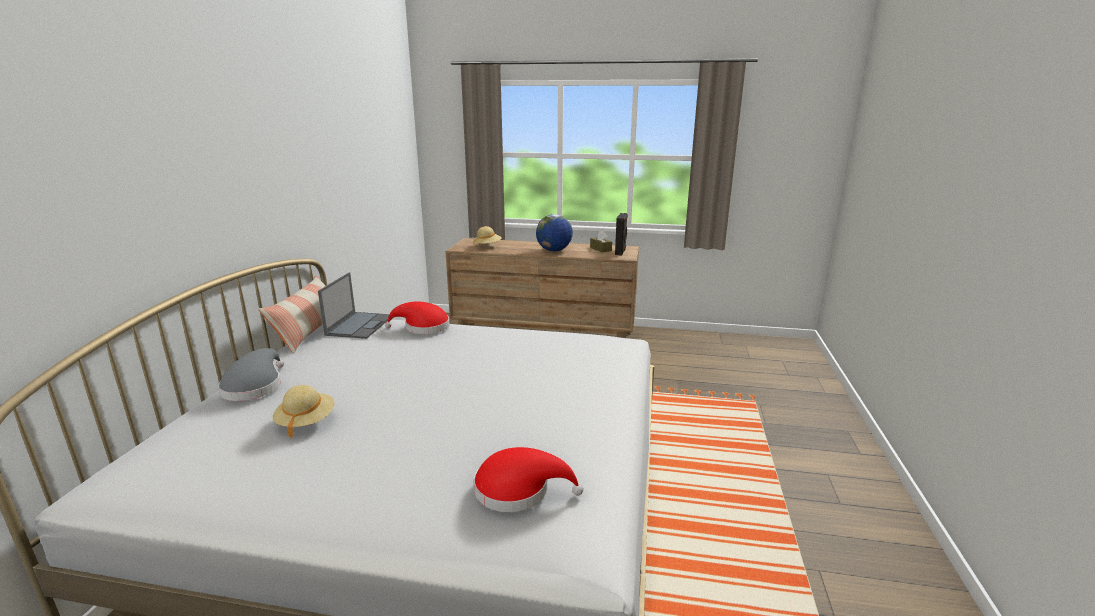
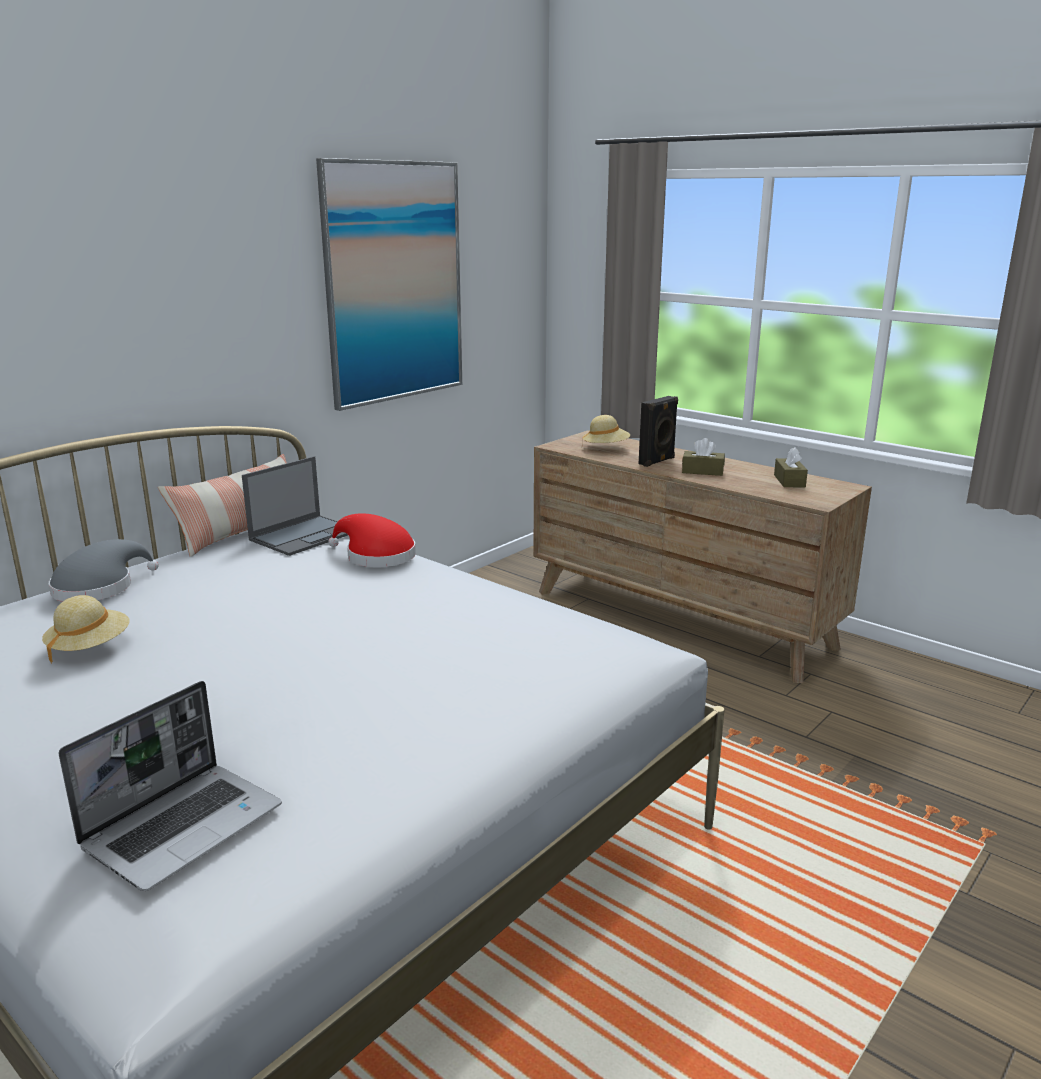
camera: 30 degrees right, 0 degrees up
red hat [474,447,583,512] -> laptop [59,681,282,891]
globe [536,214,573,251] -> brown tissue box [682,438,725,476]
black speaker [615,213,628,256] -> black speaker moved to [639,396,678,467]
none -> picture [316,158,462,411]

